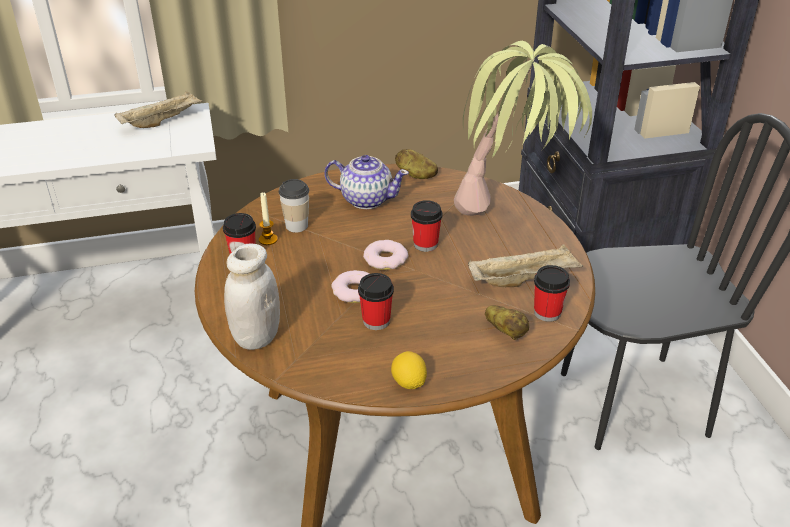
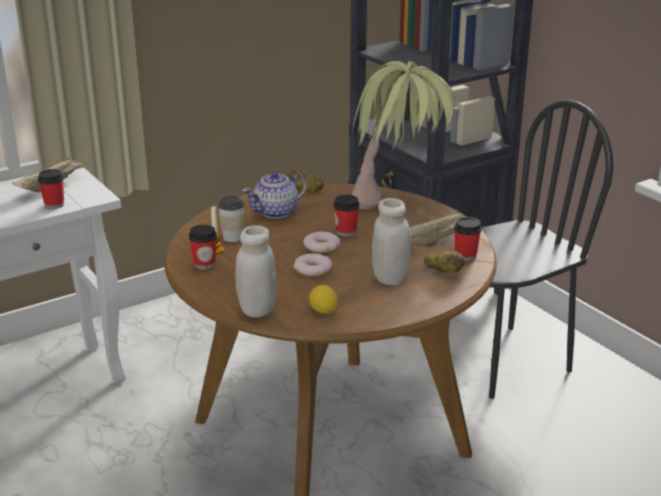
camera: 20 degrees left, 10 degrees down
teapot [324,155,409,209] -> teapot turned 150 degrees clockwise [242,171,307,219]
cup [358,273,394,330] -> cup moved to [38,169,64,209]
lemon [391,351,427,389] -> lemon moved to [309,285,338,314]
none -> white jar [372,198,411,285]

